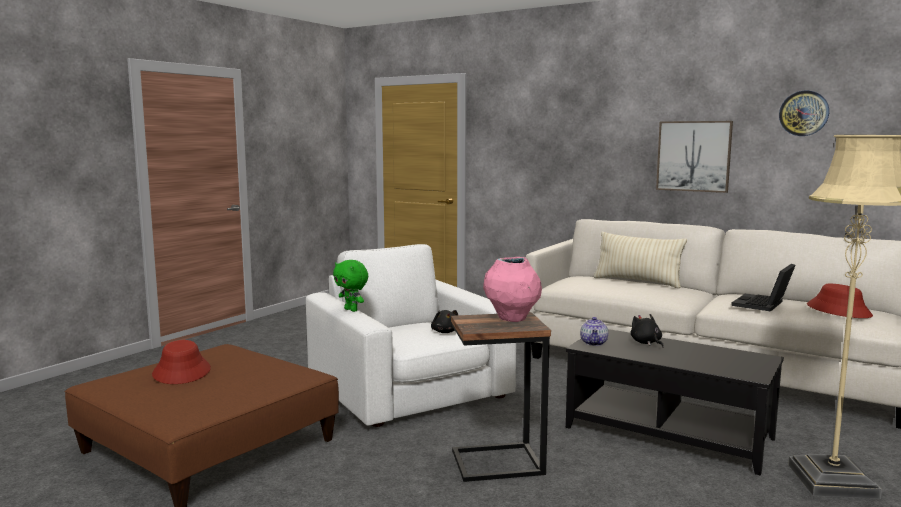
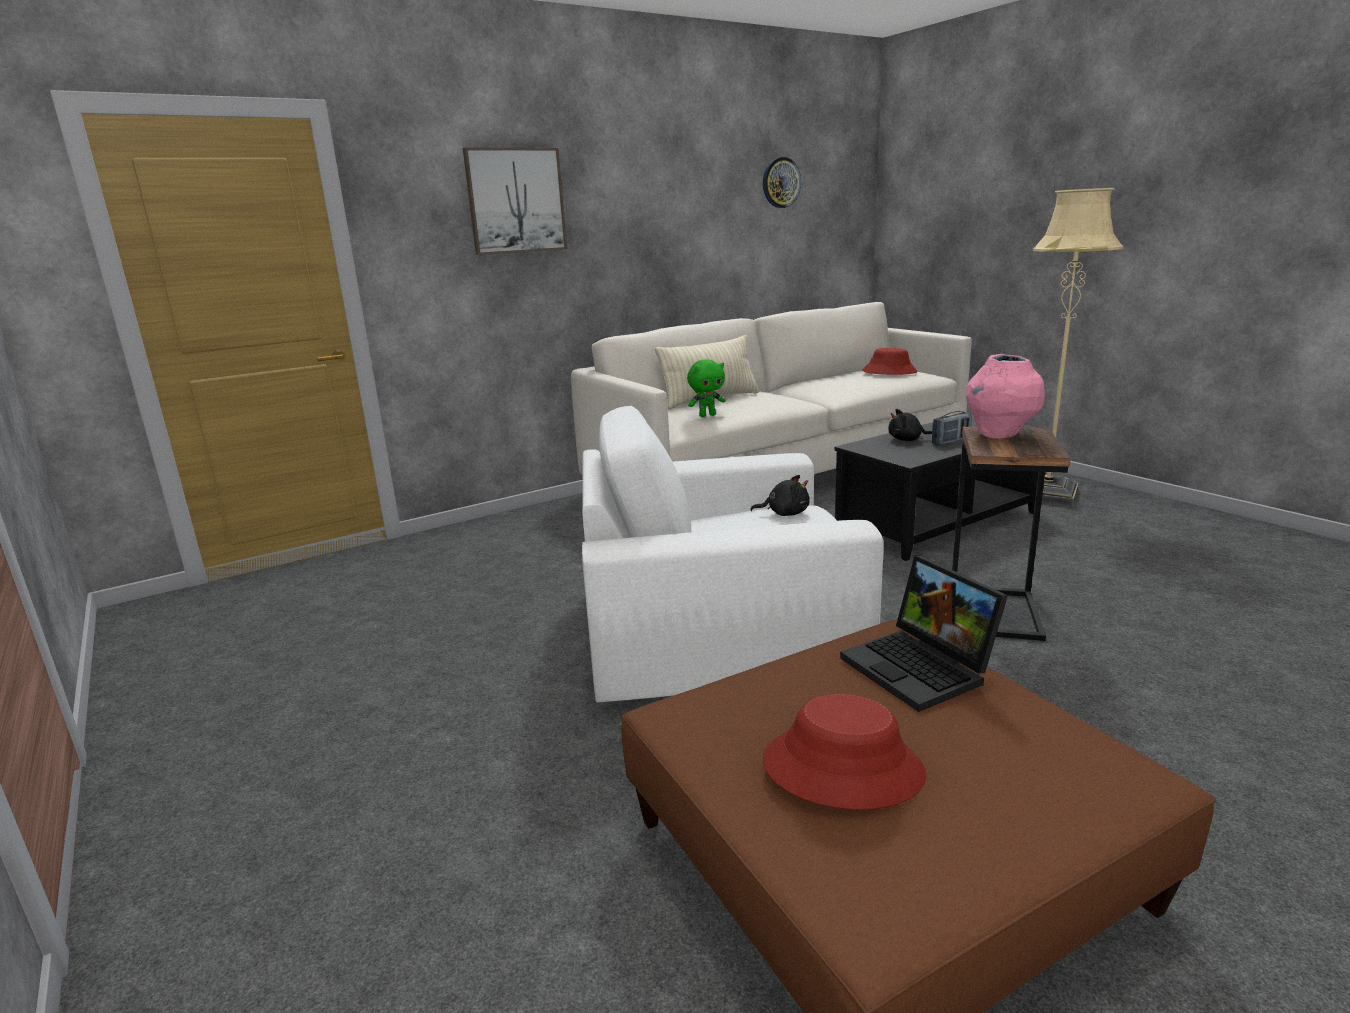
camera: 65 degrees left, 10 degrees up
green plush toy [333,260,368,312] -> green plush toy moved to [687,359,725,417]
teapot [580,317,608,346] -> none
picture [656,121,733,193] -> picture moved to [463,147,567,255]
laptop [731,264,796,312] -> laptop moved to [840,556,1008,712]
none -> radio [932,411,972,445]

